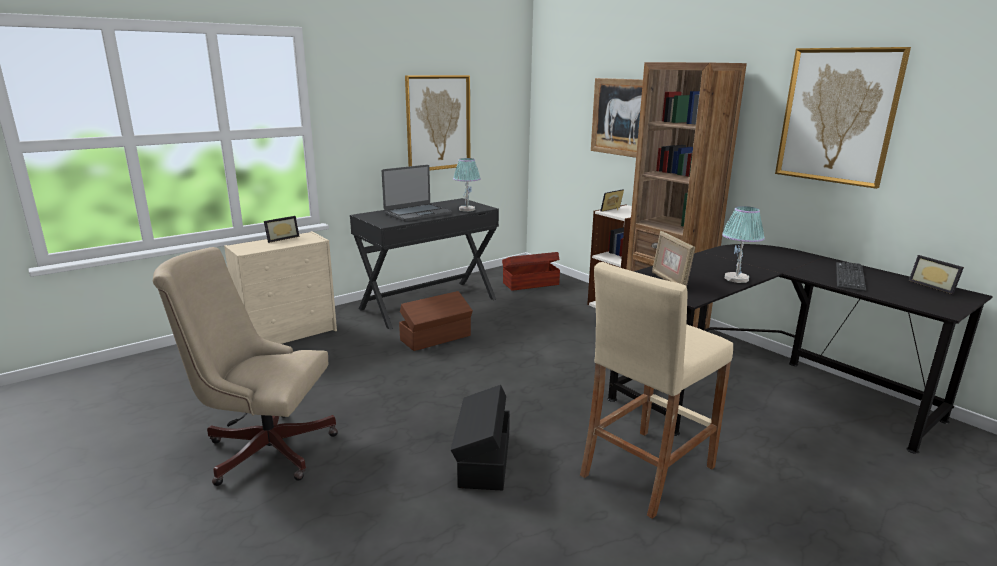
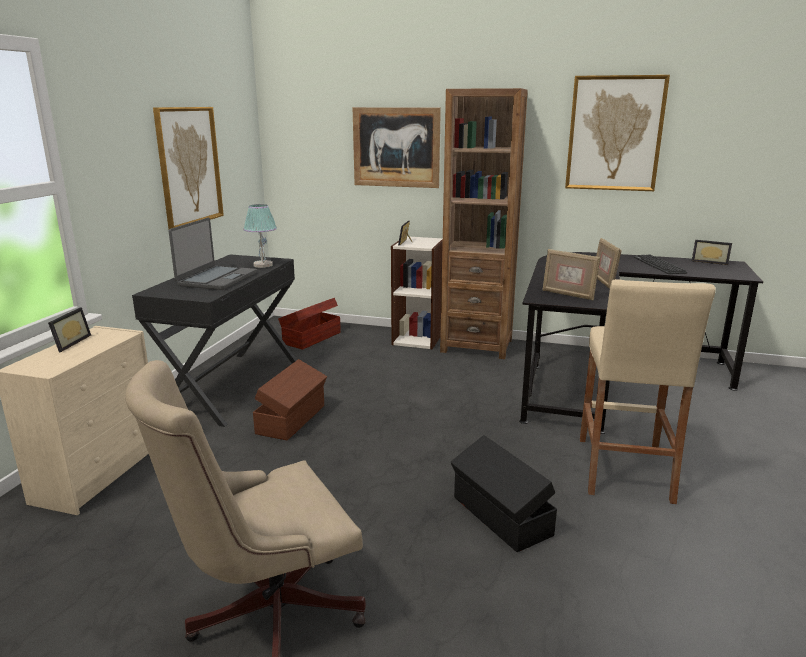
camera: 35 degrees left, 0 degrees up
table lamp [722,206,765,283] -> picture frame [596,238,622,289]

